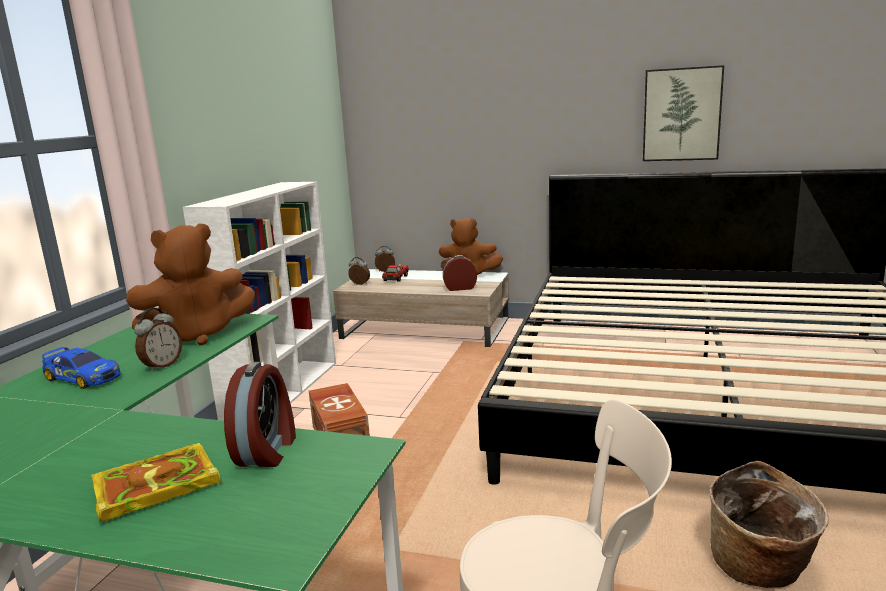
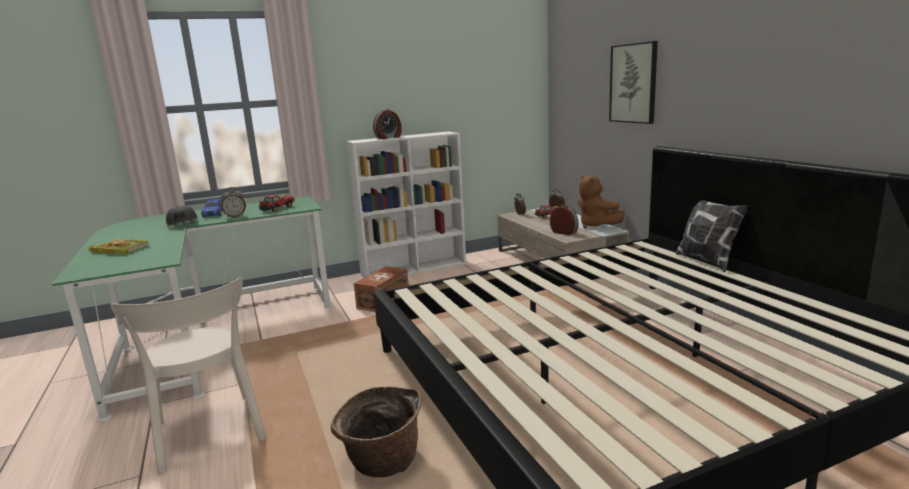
camera: 50 degrees right, 0 degrees up
brown plush toy [126,224,255,345] -> toy car [259,195,295,212]
alarm clock [224,362,296,467] -> alarm clock moved to [373,109,402,139]
picture [643,65,724,161] -> picture moved to [609,41,658,124]
none -> grey cap [166,206,198,227]
none -> pillow [676,200,748,272]

